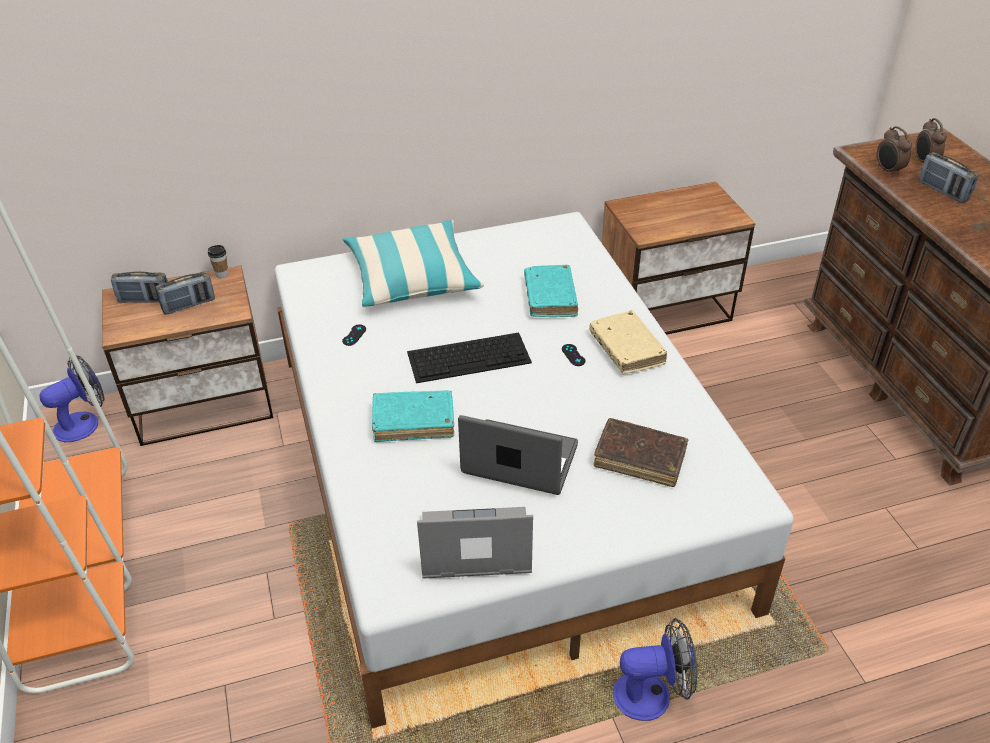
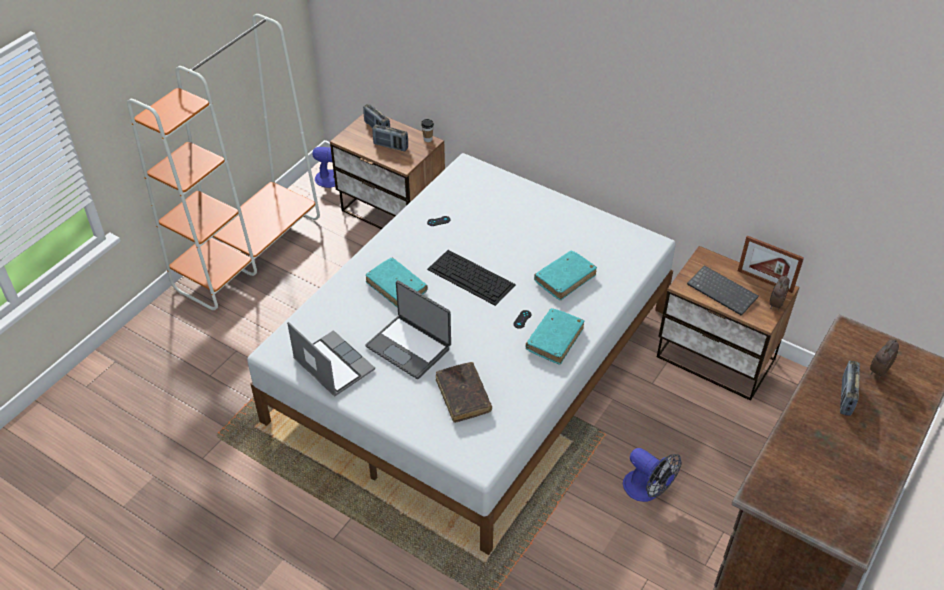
camera: 50 degrees right, 5 degrees up
pillow [343,220,484,307] -> none
laptop [458,415,578,495] -> laptop turned 150 degrees clockwise [366,280,451,379]
beige book [589,311,667,374] -> turquoise book [526,308,584,364]
fan [613,618,698,721] -> fan moved to [623,448,682,502]
alarm clock [877,126,912,177] -> alarm clock moved to [770,275,790,310]
none -> keyboard [687,265,758,316]
none -> picture frame [738,236,804,293]

